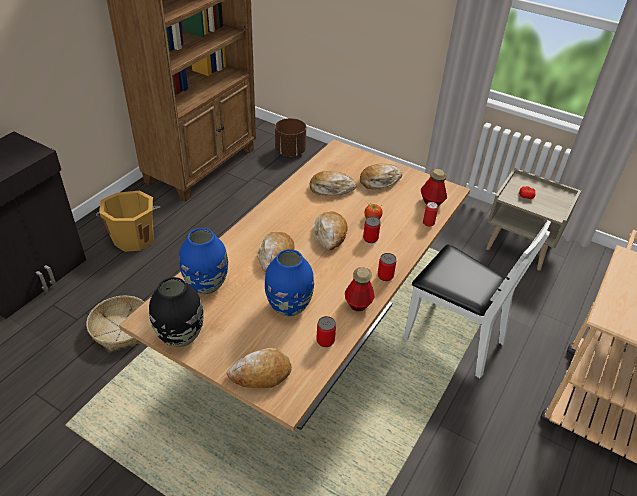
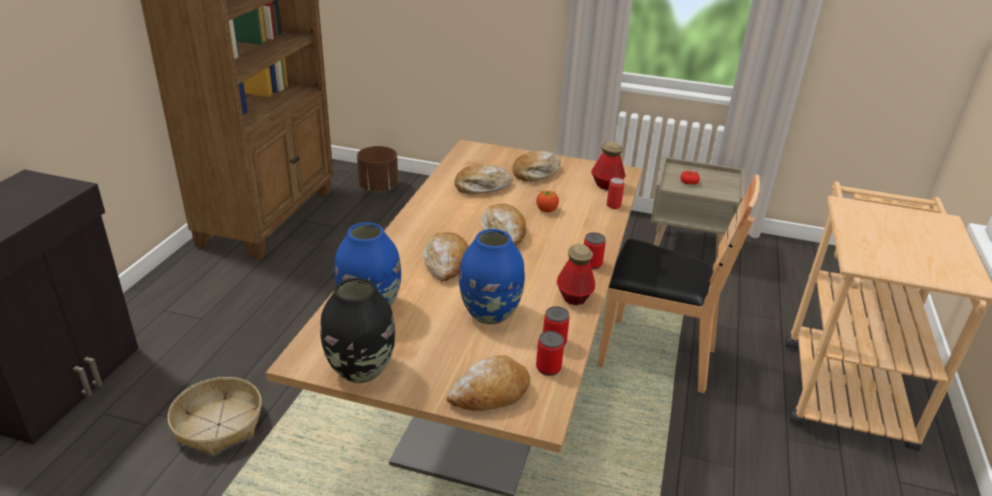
camera: 15 degrees left, 10 degrees down
orange bucket [96,191,160,252] -> none
can [363,216,381,243] -> can moved to [536,331,564,376]
white chair [403,220,551,378] -> brown chair [597,174,760,393]

